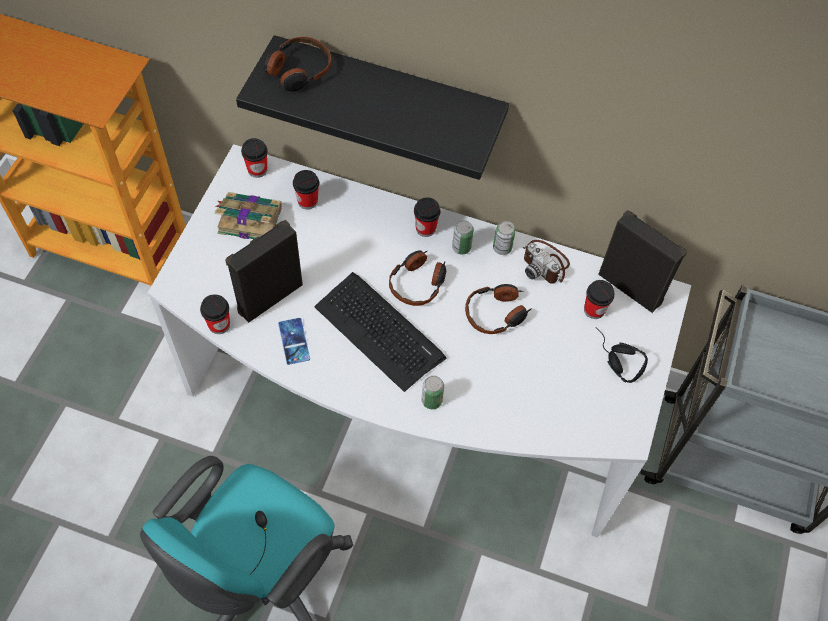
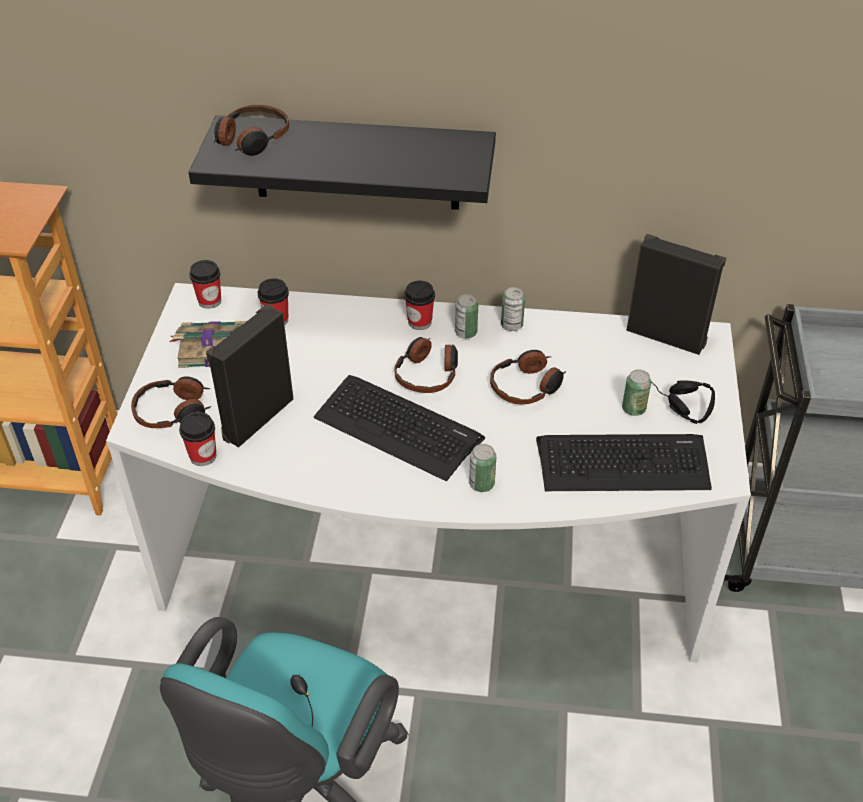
camera: 10 degrees left, 15 degrees down
phone [278,318,310,365] -> none
camera [523,240,570,284] -> none
cup [584,280,615,319] -> none
none -> headphones [131,377,211,428]
none -> keyboard [536,434,712,491]
none -> can [622,369,651,416]

